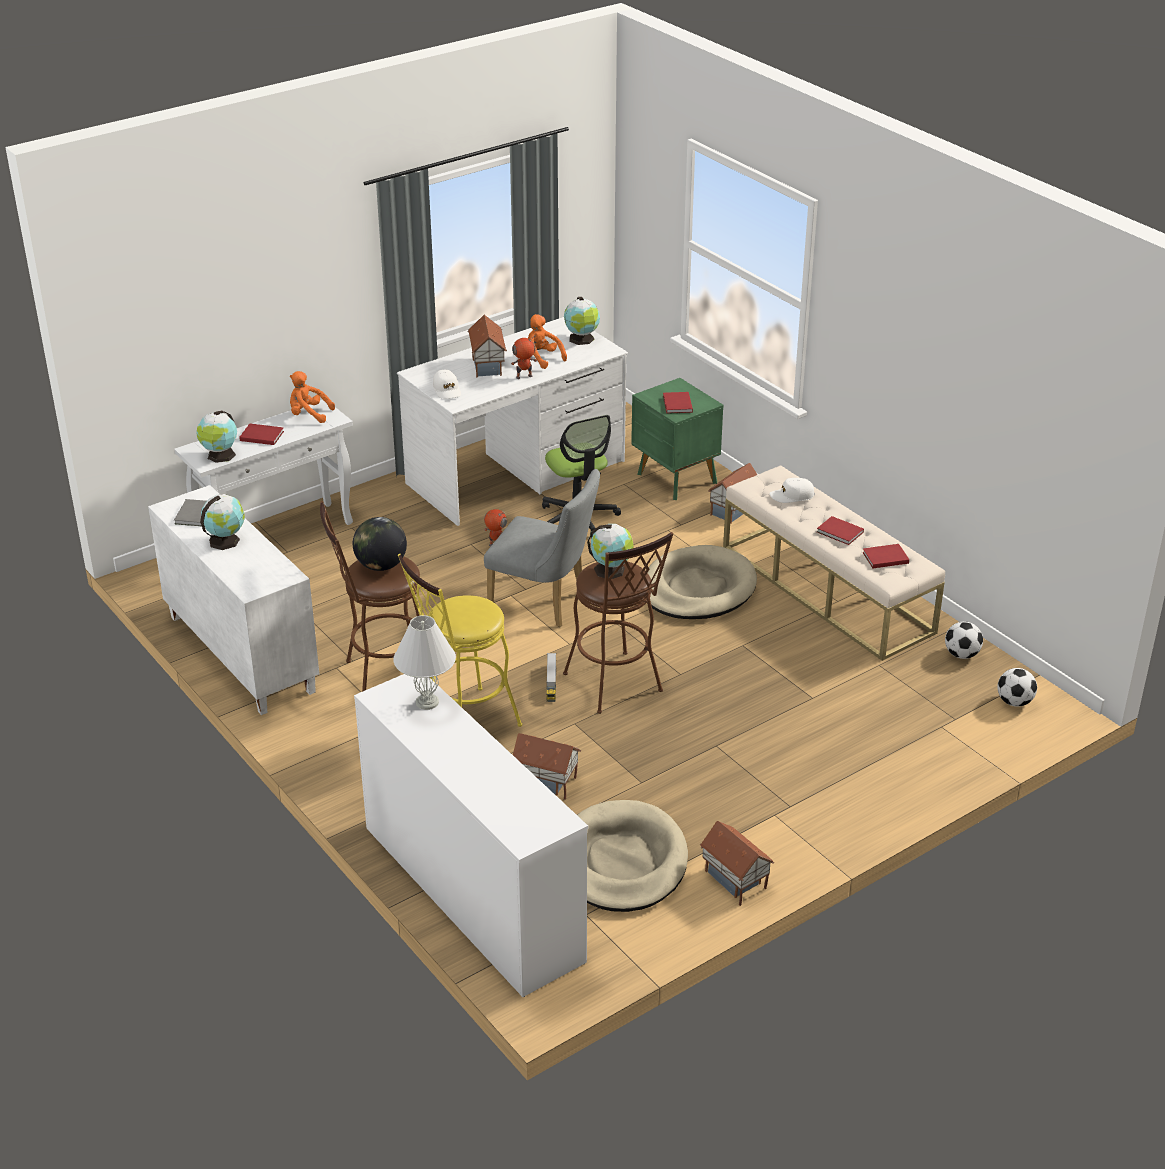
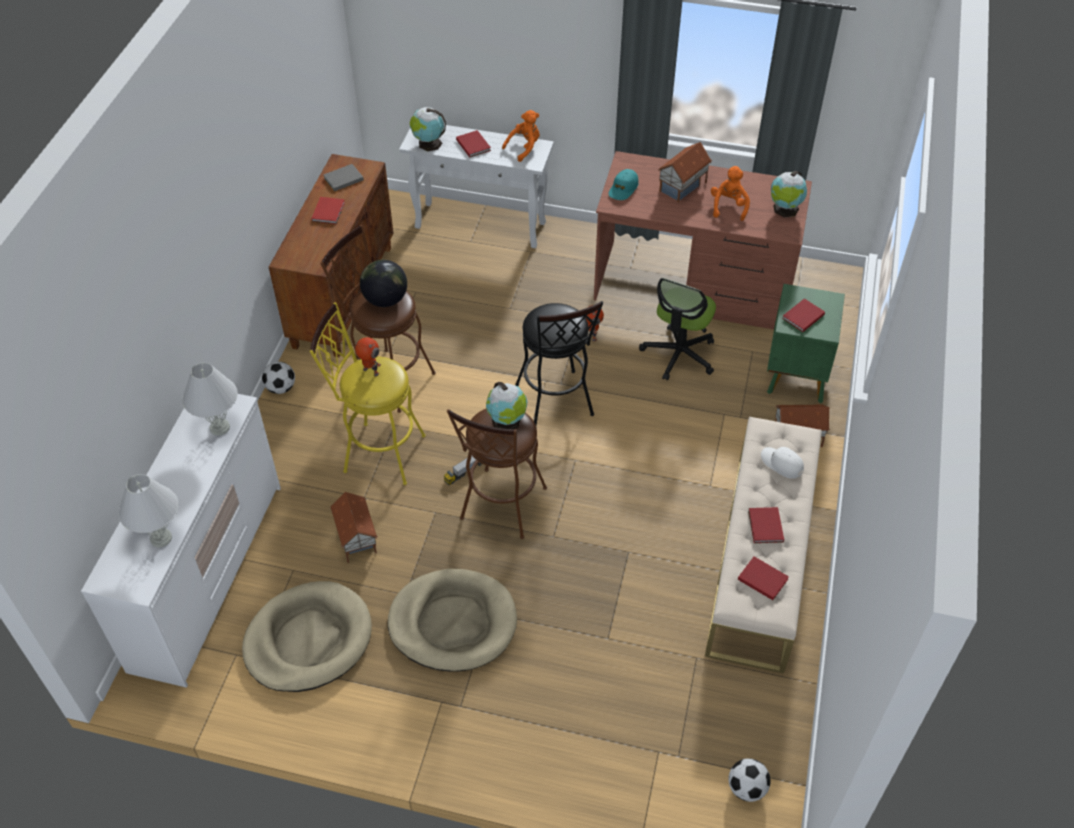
camera: 50 degrees right, 15 degrees up
white cabinet [148,485,319,715] -> brown cabinet [269,154,393,357]
globe [200,494,245,550] -> red book [311,197,345,224]
orange plush toy [290,371,335,423] -> orange plush toy turned 75 degrees clockwise [502,110,540,162]
white desk [397,317,628,526] -> brown desk [594,151,812,330]
white cap [433,369,461,399] -> turquoise cap [609,169,639,200]
grey chair [484,469,600,627] -> black stool [515,301,603,428]
toy robot [511,335,537,379] -> toy robot moved to [355,337,381,376]
beige dog bed [648,545,757,619] -> beige dog bed moved to [388,569,517,672]
toy house [700,821,774,906] -> none
football [945,621,983,659] -> football moved to [262,362,295,394]
none -> white table lamp [118,474,178,547]

